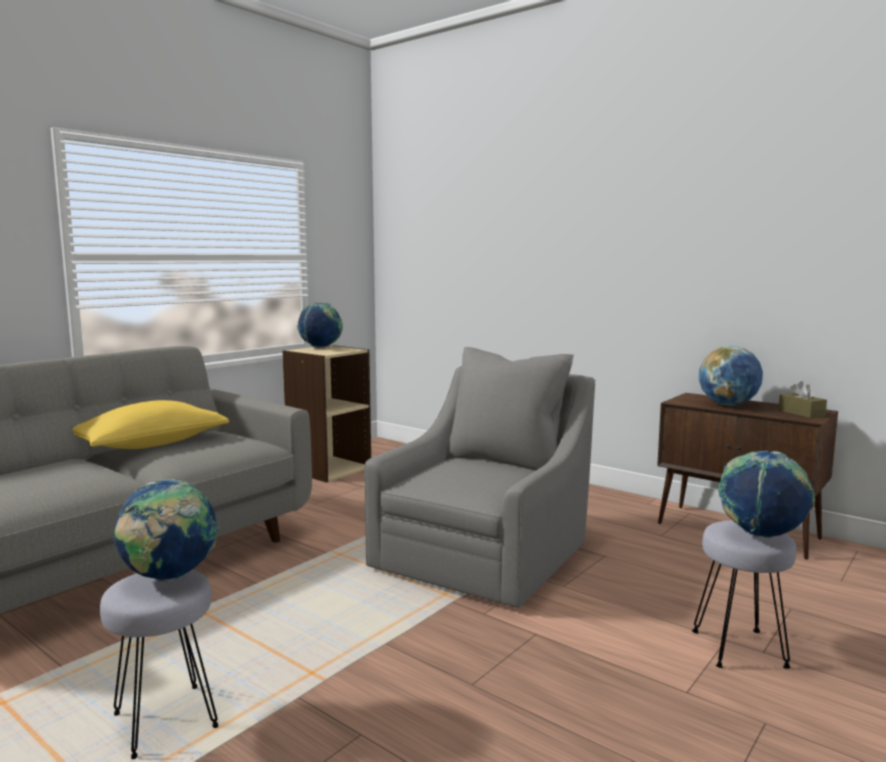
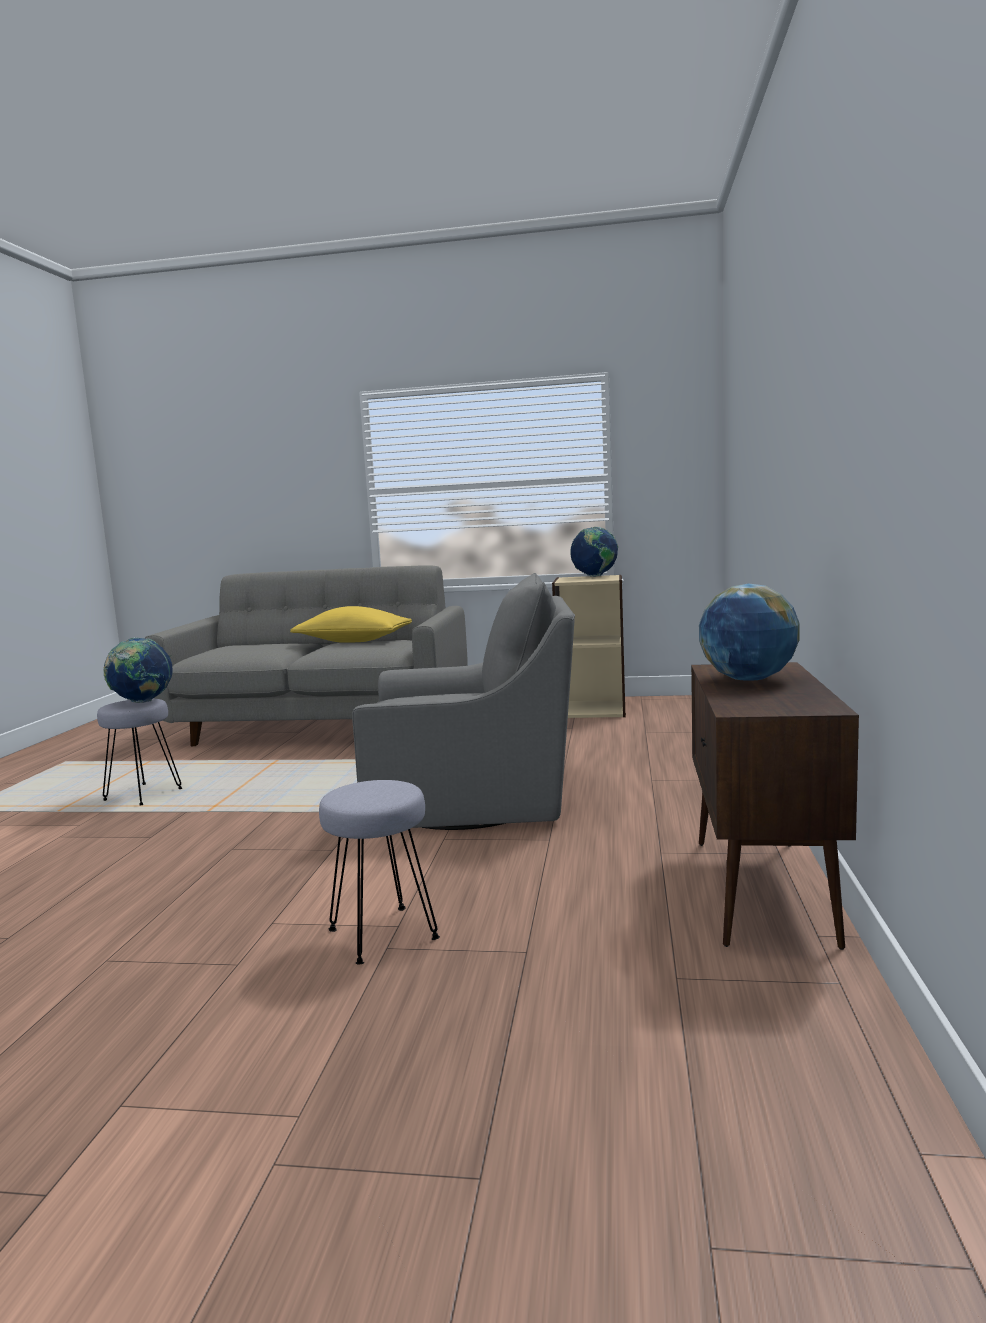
camera: 60 degrees right, 0 degrees up
globe [718,451,815,538] -> none
brown tissue box [778,381,827,418] -> none

